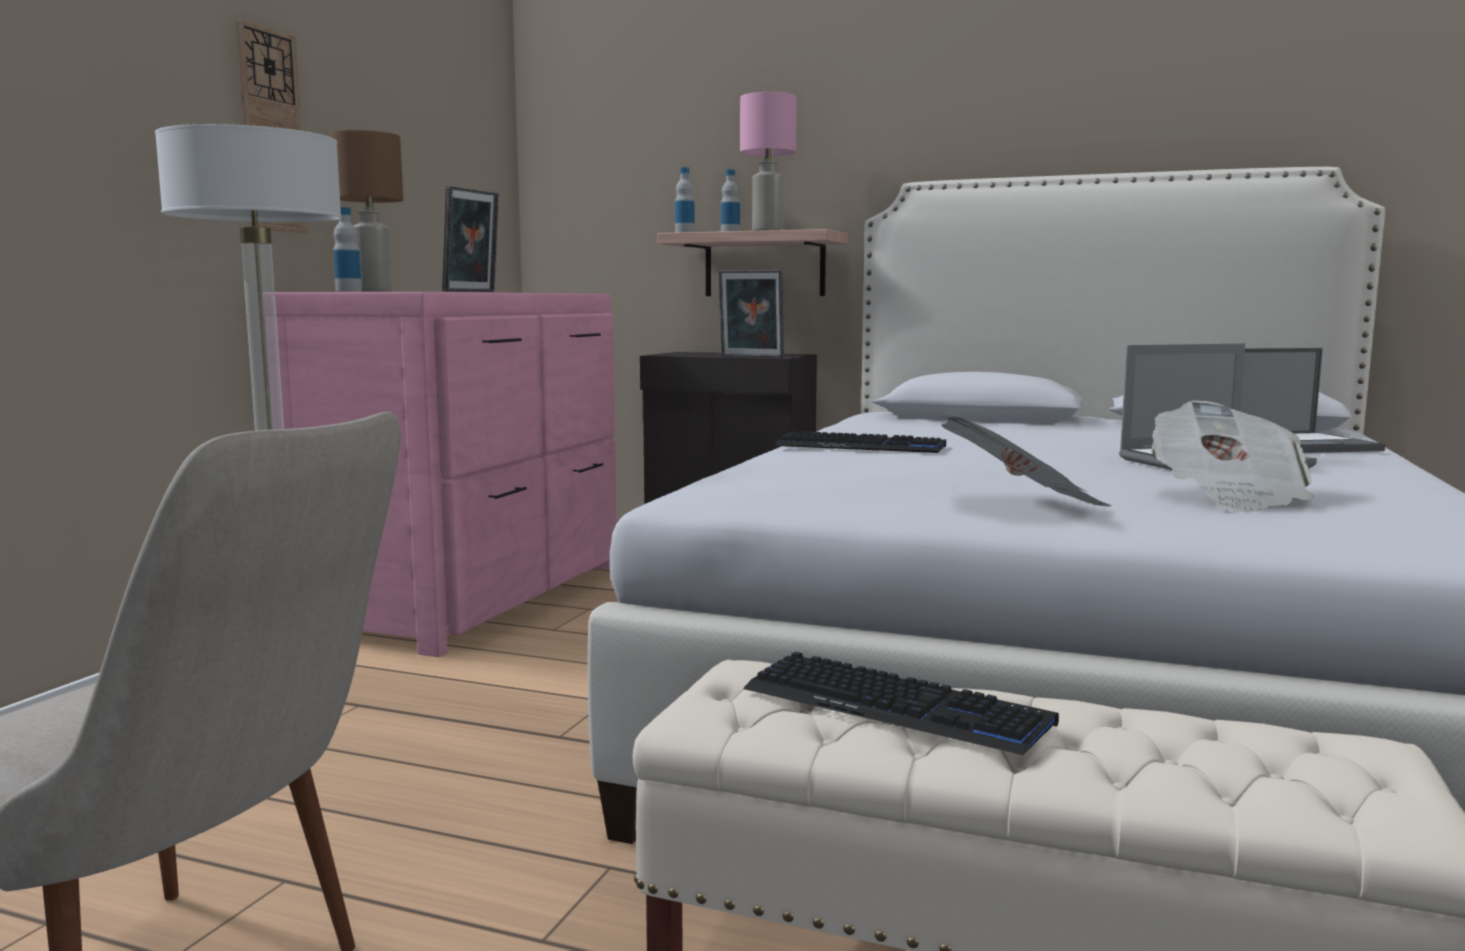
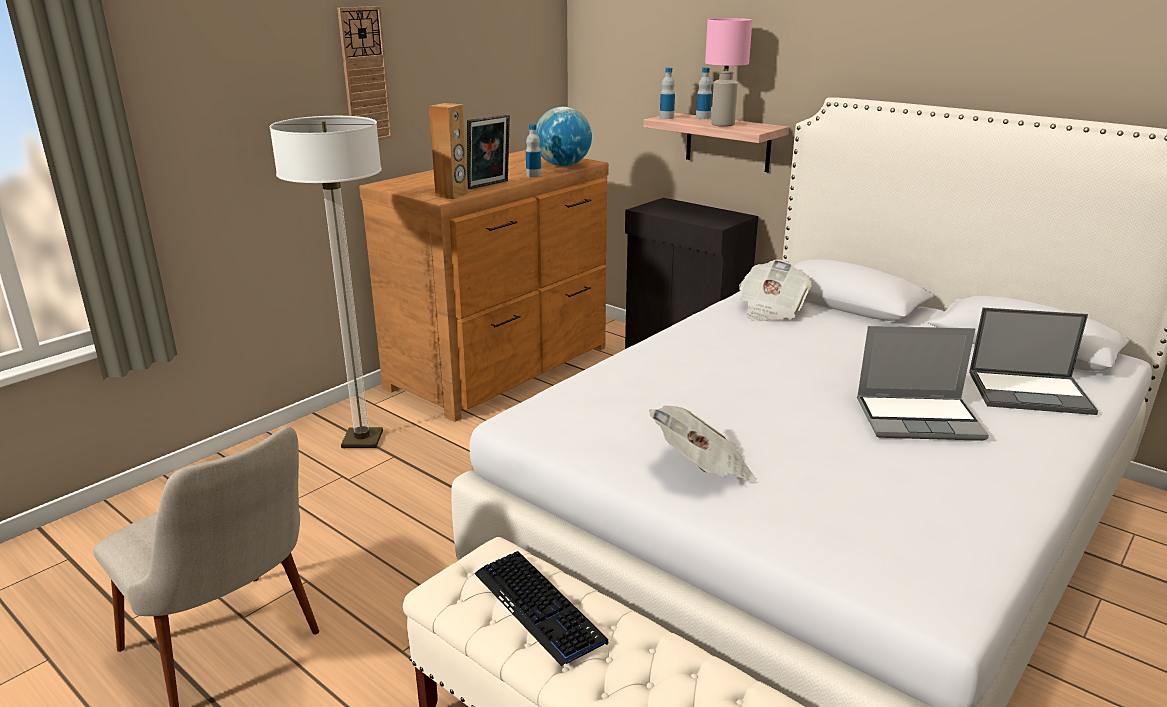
camera: 20 degrees right, 15 degrees up
pink dresser [275,292,617,657] -> brown dresser [359,150,609,422]
brown table lamp [330,130,403,292] -> none
bottle [333,207,362,292] -> bottle moved to [526,124,541,177]
picture frame [719,270,784,358] -> none
keyboard [775,431,946,453] -> none
newspaper [1151,400,1314,512] -> newspaper moved to [739,259,811,321]
none -> brown speaker [429,103,468,199]
none -> globe [536,107,592,166]

